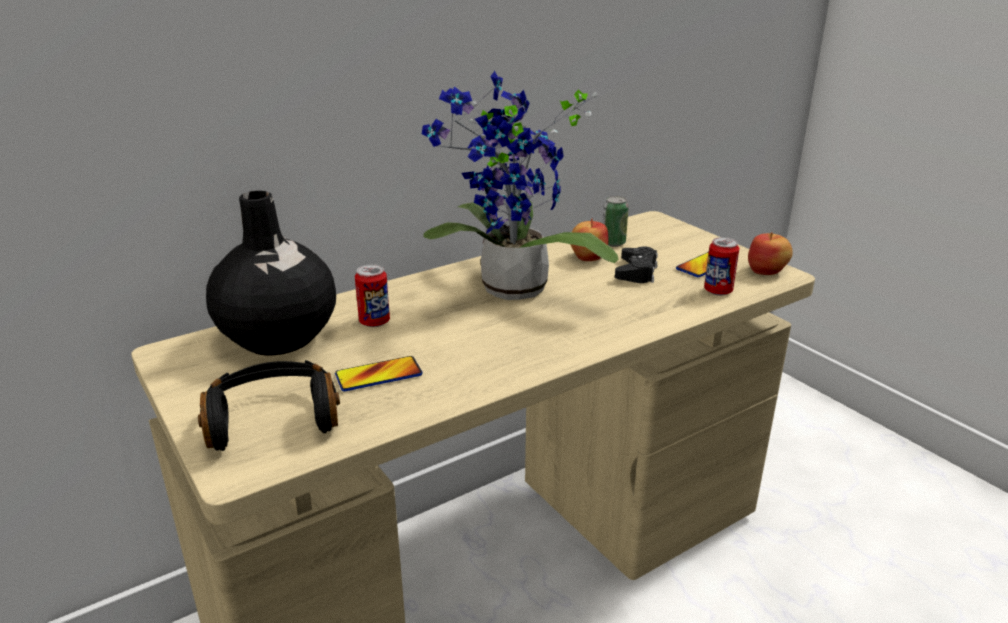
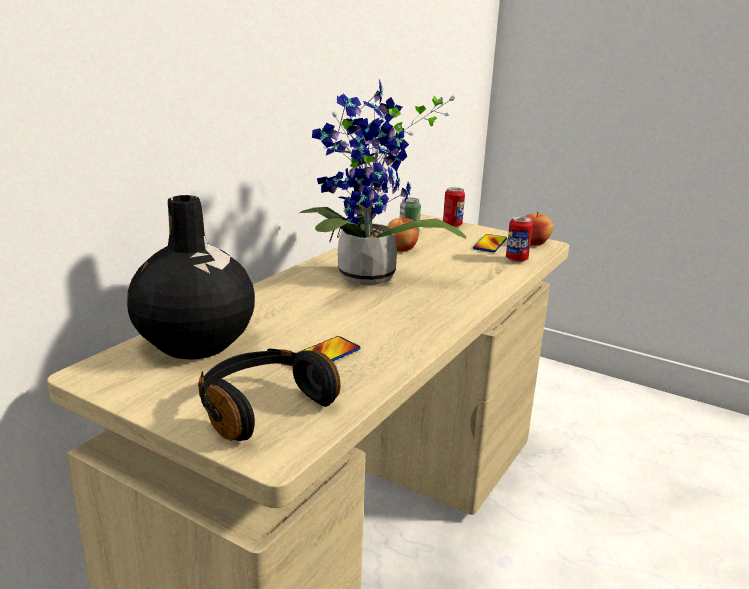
camera: 25 degrees left, 5 degrees down
can [355,264,390,327] -> can moved to [443,187,465,227]
black game controller [615,247,658,283] -> none

